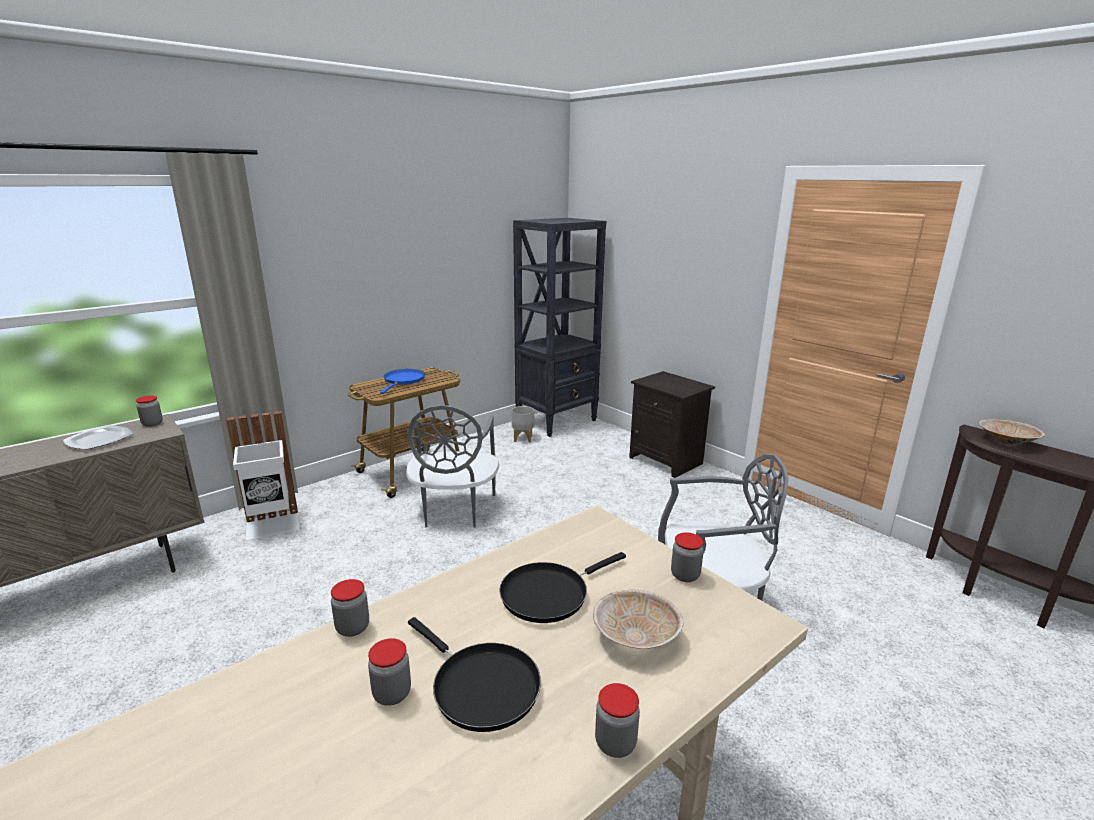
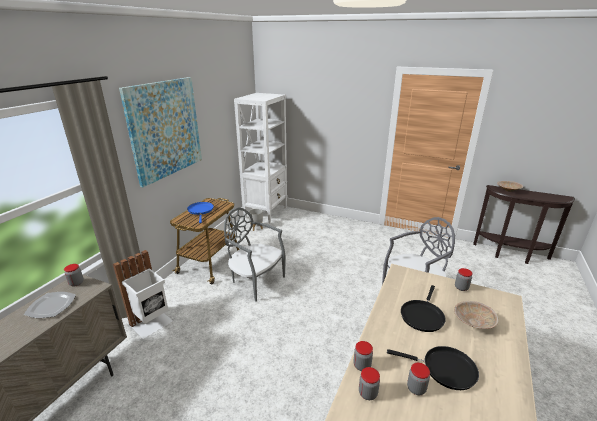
camera: 25 degrees left, 5 degrees up
grey chair [406,405,499,528] -> grey chair turned 150 degrees clockwise [224,208,286,302]
black bookcase [513,218,606,437] -> white bookcase [234,93,287,223]
jar [595,683,640,758] -> jar moved to [359,367,380,400]
black nightstand [629,371,715,478] -> none
none -> picture [119,77,202,187]

